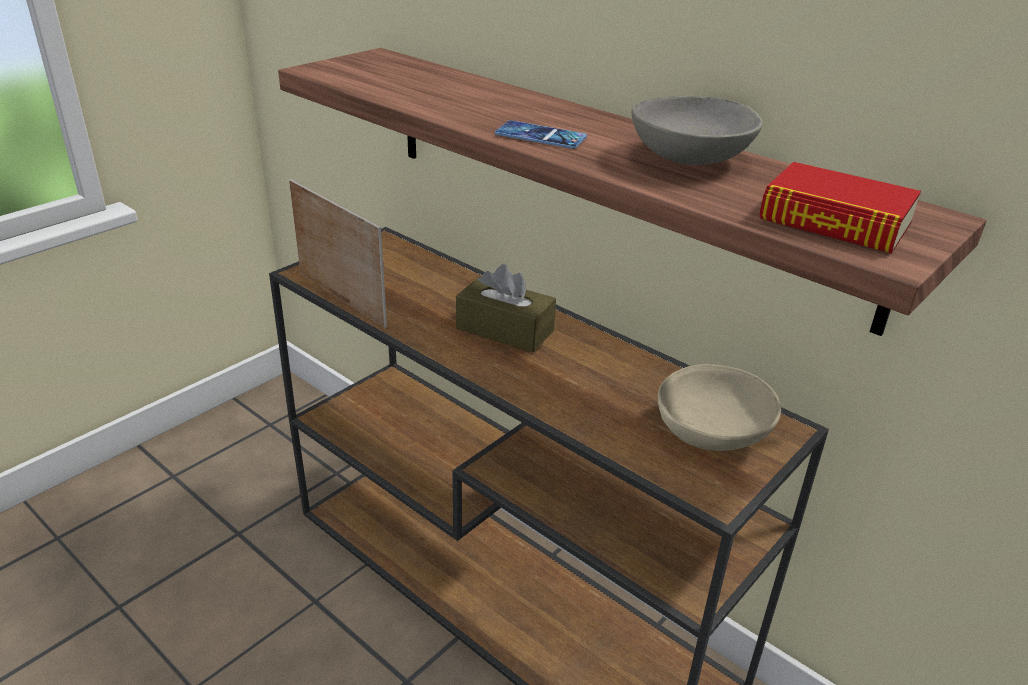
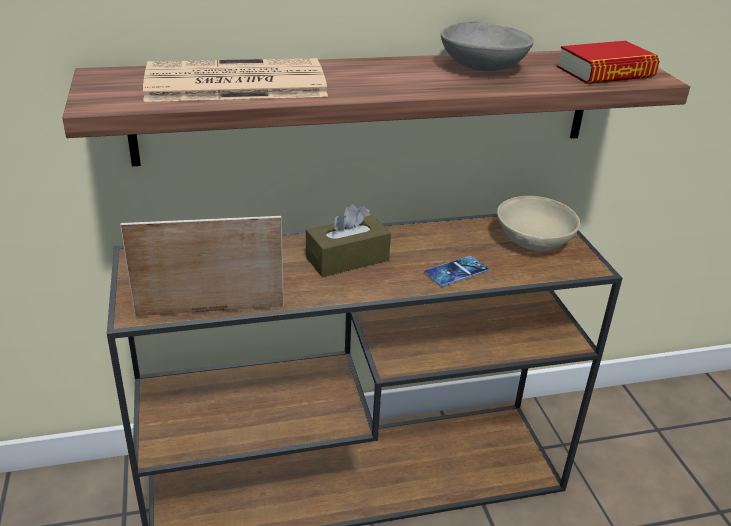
camera: 55 degrees left, 0 degrees up
phone [495,120,587,149] -> phone moved to [424,256,489,286]
none -> newspaper [143,58,328,102]

